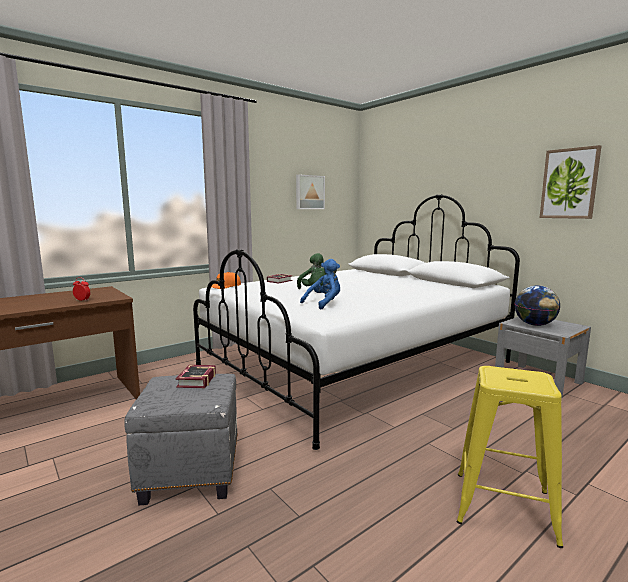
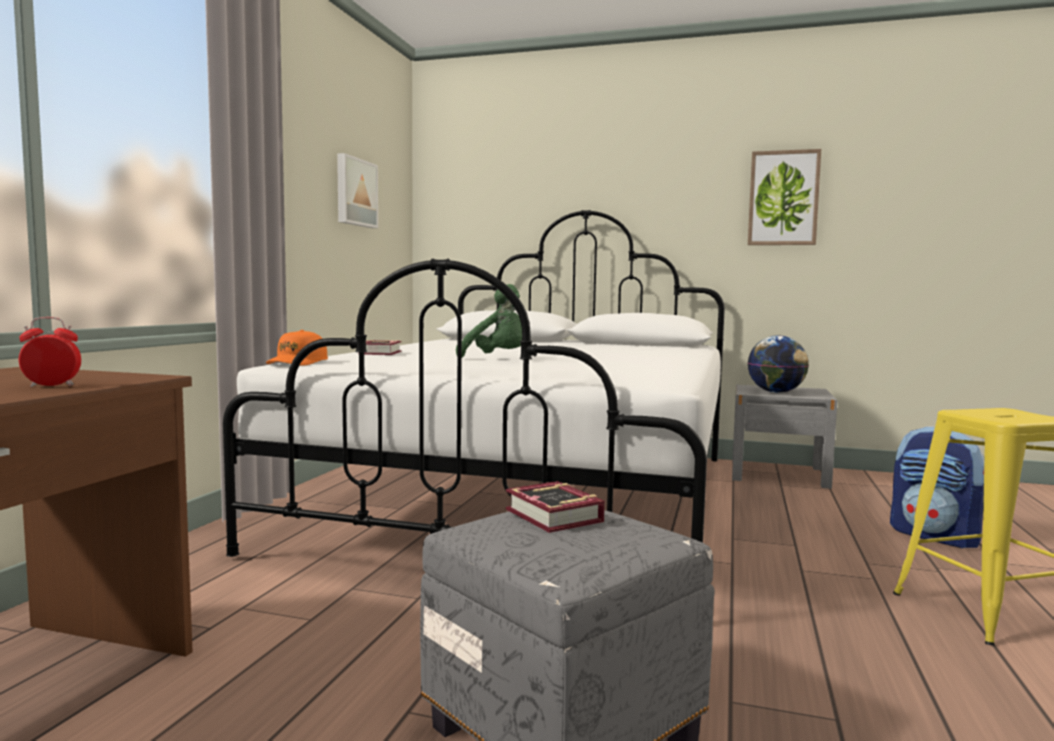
camera: 35 degrees left, 5 degrees down
blue plush toy [300,259,340,309] -> none
none -> backpack [890,426,984,548]

